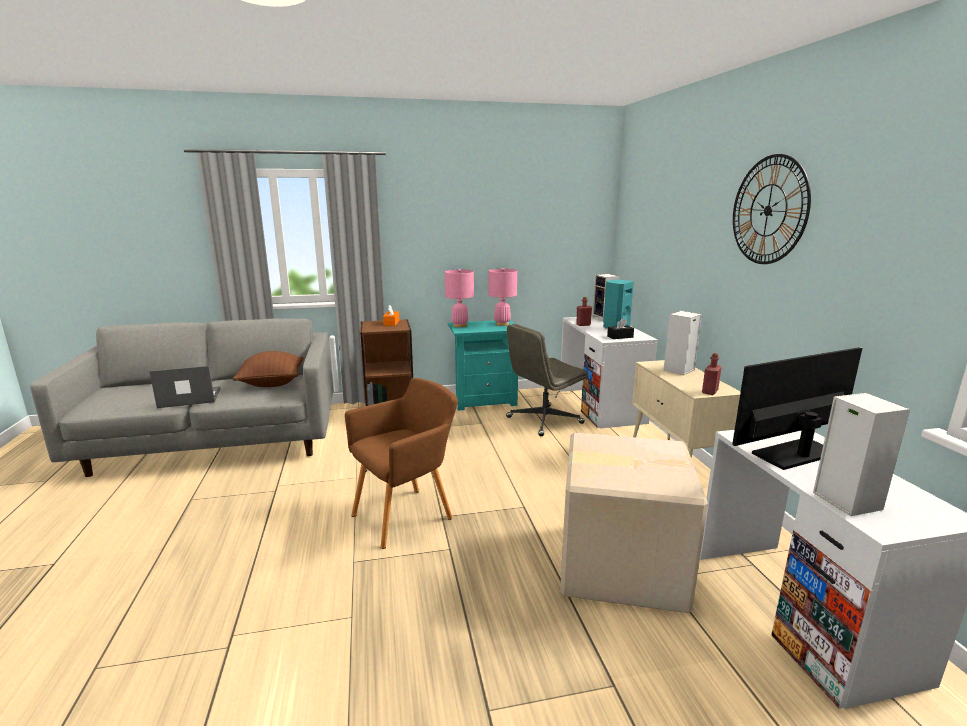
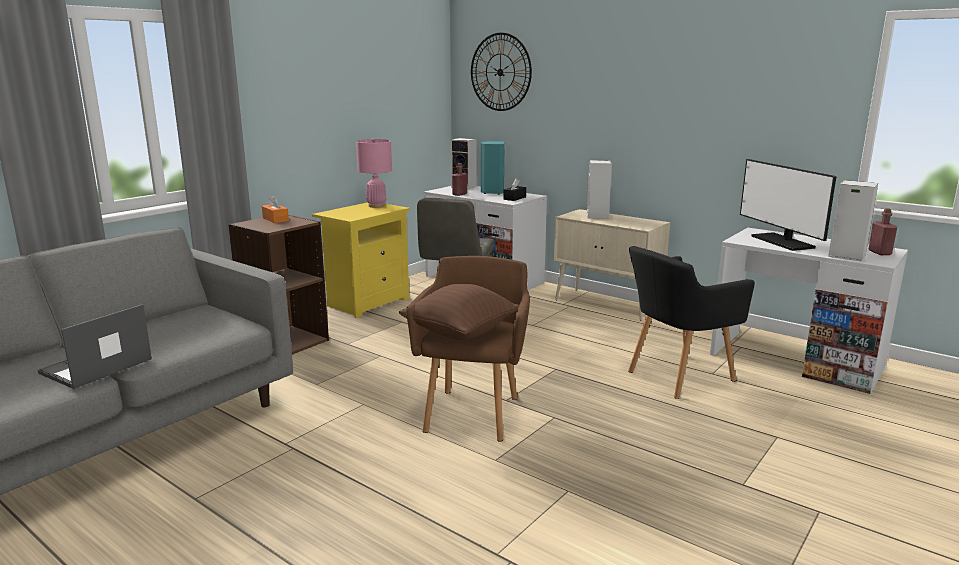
camera: 40 degrees left, 0 degrees up
brown pillow [233,351,303,387] -> brown pillow moved to [399,284,519,340]
pink table lamp [445,269,474,327] -> none
turquoise nightstand [448,320,518,411] -> yellow nightstand [312,202,410,318]
cardboard box [560,432,708,613] -> black armchair [628,246,755,399]
red bottle [702,353,722,395] -> red bottle moved to [869,208,897,255]
monitor [732,347,862,470] -> monitor turned 45 degrees counterclockwise [740,159,837,251]
wall clock [733,154,811,264] -> wall clock moved to [471,33,532,111]

